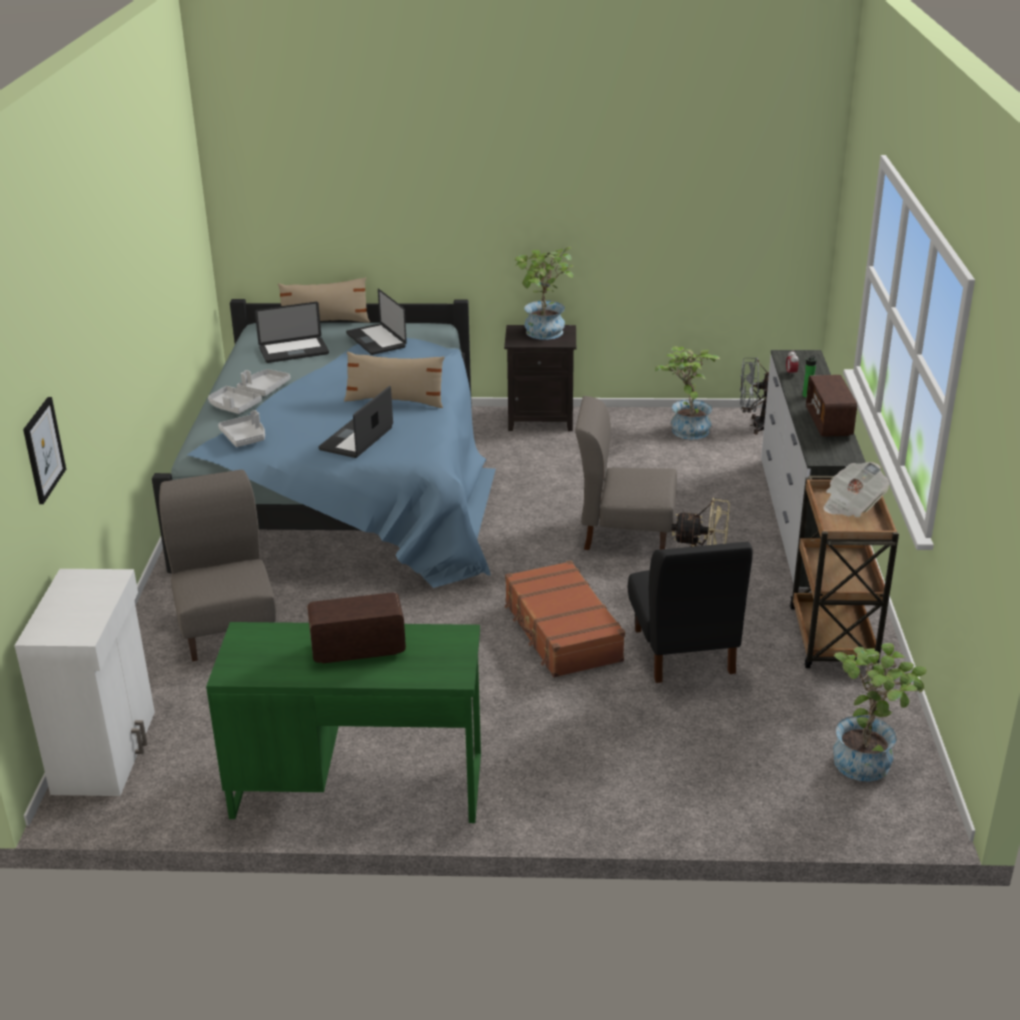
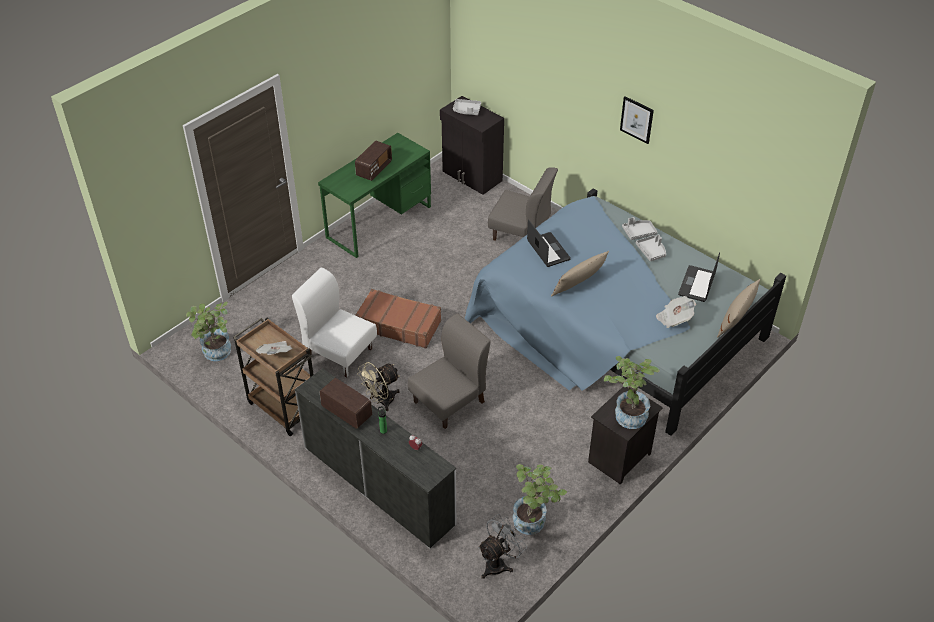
camera: 130 degrees right, 15 degrees up
white cabinet [14,569,155,796] -> black cabinet [440,96,504,195]
picture [23,397,66,504] -> picture moved to [620,96,654,144]
grey tray [218,410,265,447] -> grey tray moved to [453,99,481,115]
laptop [346,289,407,355] -> newspaper [656,296,696,328]
black chair [628,542,753,683] -> white chair [292,268,377,377]

